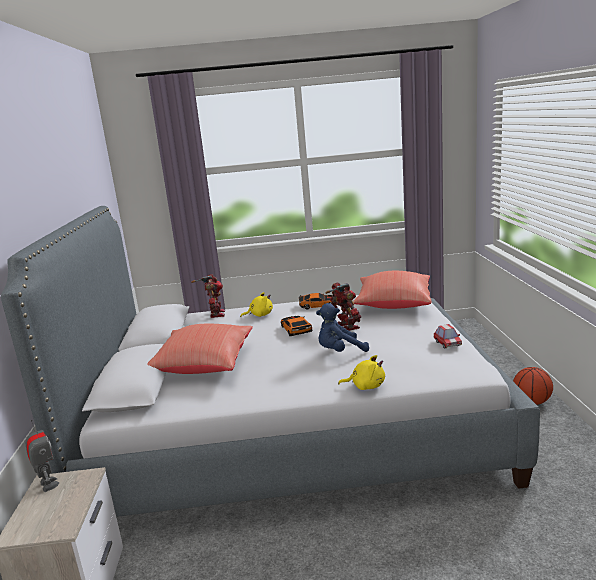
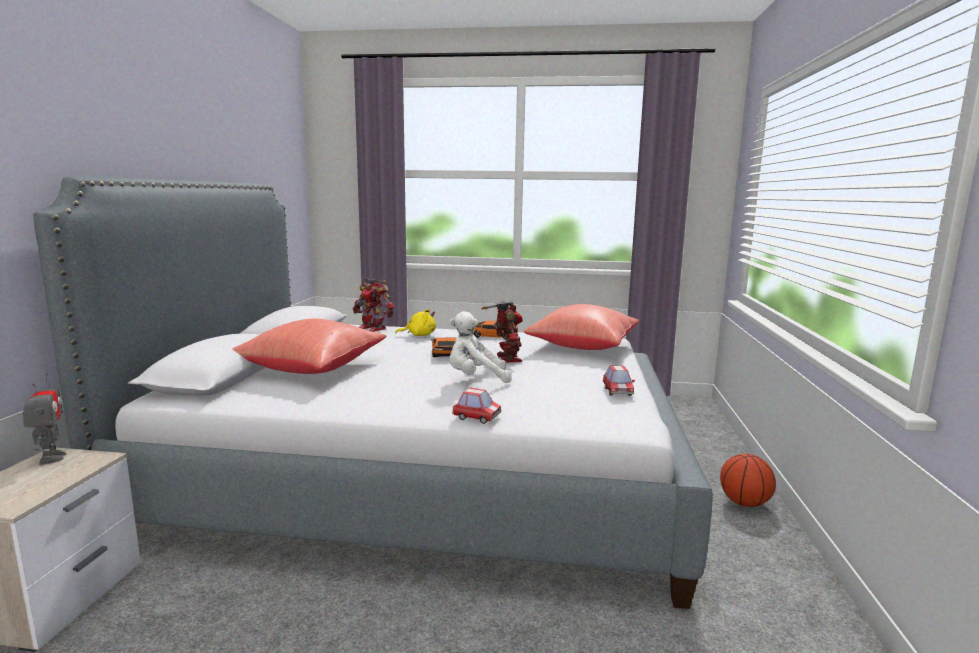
camera: 10 degrees right, 5 degrees down
toy robot [191,274,225,318] -> toy robot turned 120 degrees clockwise [353,279,394,332]
blue plush toy [316,303,369,352] -> white plush toy [449,311,512,383]
yellow plush toy [338,355,385,390] -> toy car [452,388,501,424]

